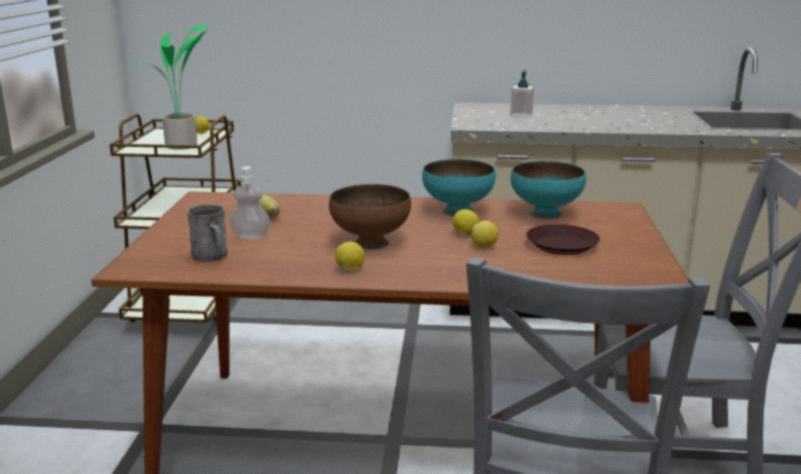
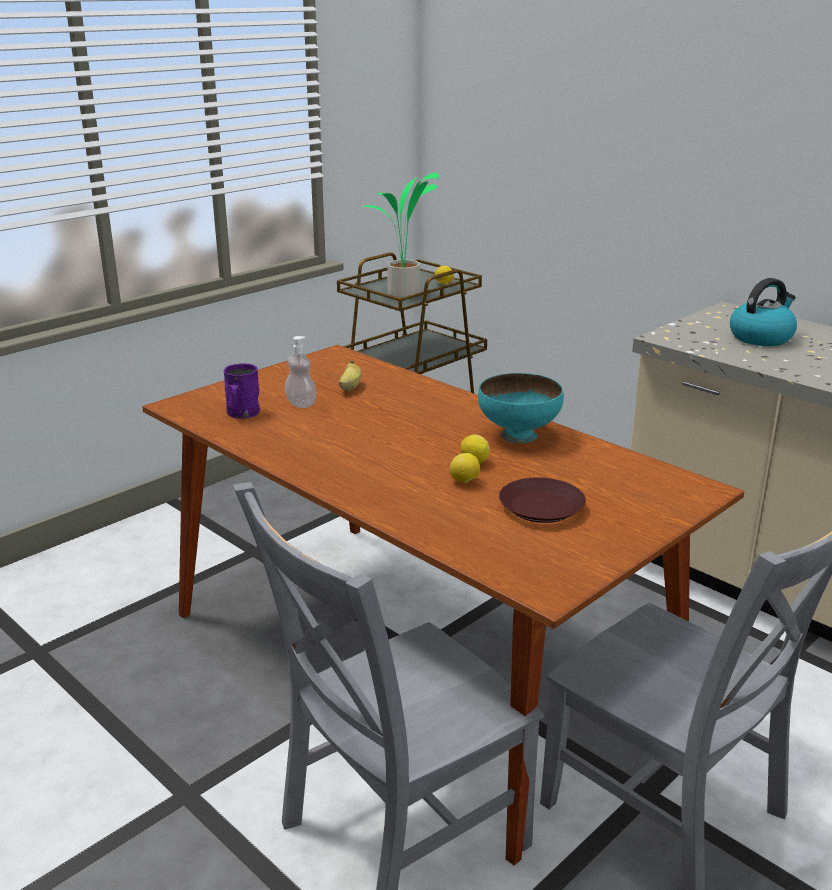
camera: 40 degrees right, 5 degrees up
grey mug [187,204,228,262] -> purple mug [223,363,260,419]
brown bowl [329,184,411,249] -> none
lemon [335,242,364,270] -> none
soap dispenser [510,70,534,118] -> kettle [730,278,797,346]
turquoise bowl [511,161,586,219] -> none

